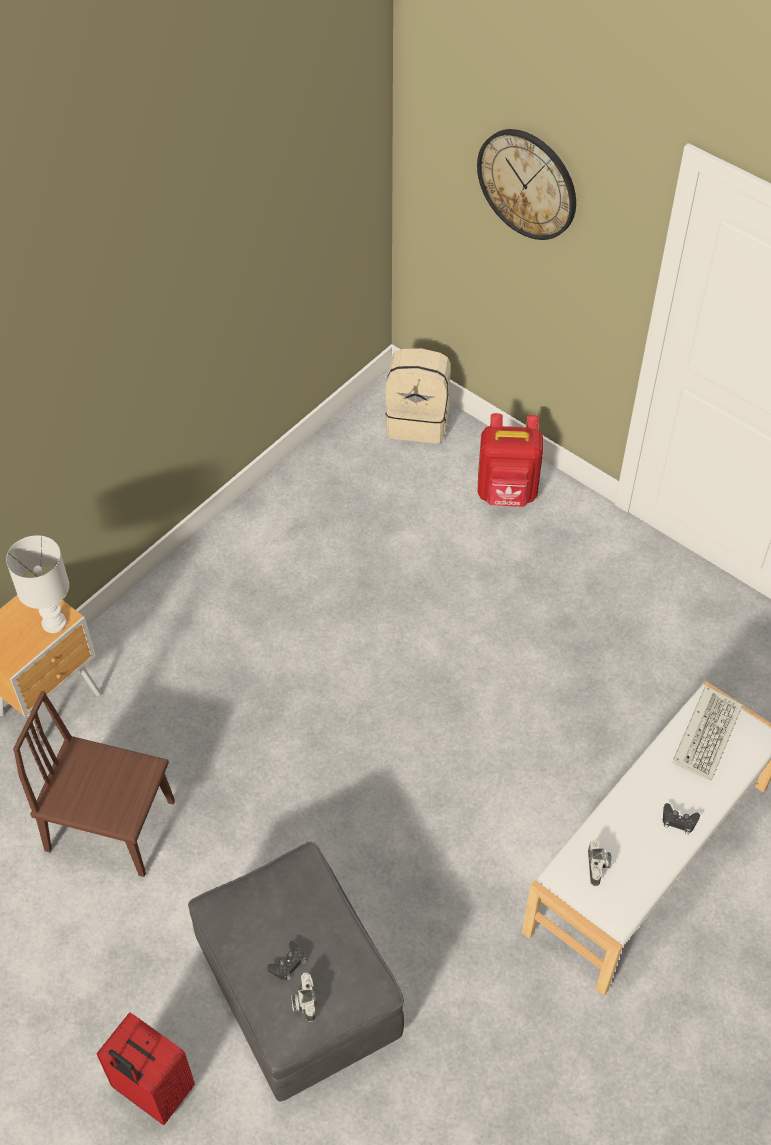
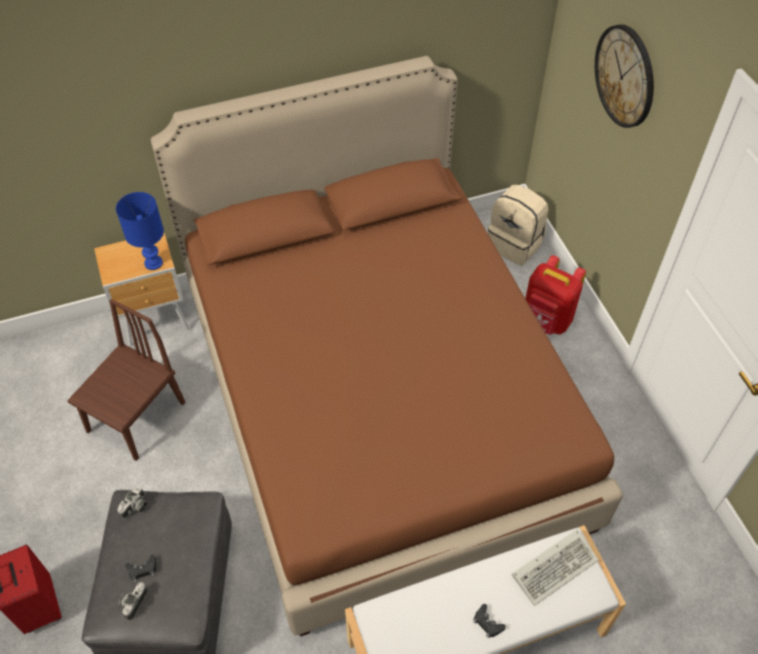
camera: 30 degrees right, 0 degrees up
white table lamp [6,535,69,633] -> blue table lamp [116,192,164,270]
brown chair [13,691,175,877] -> brown chair turned 75 degrees clockwise [67,299,185,461]
camera [588,840,612,886] -> camera moved to [118,486,147,519]
none -> brown bed [151,56,623,636]

